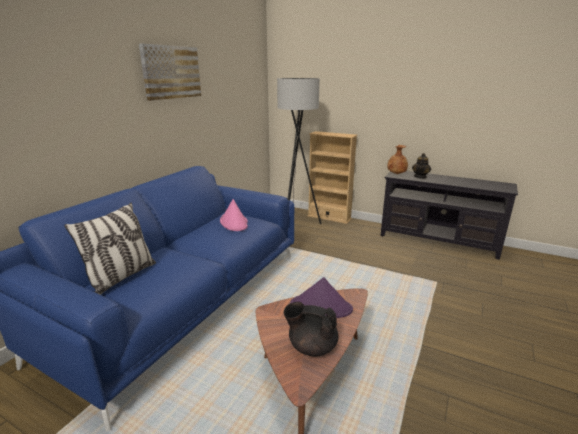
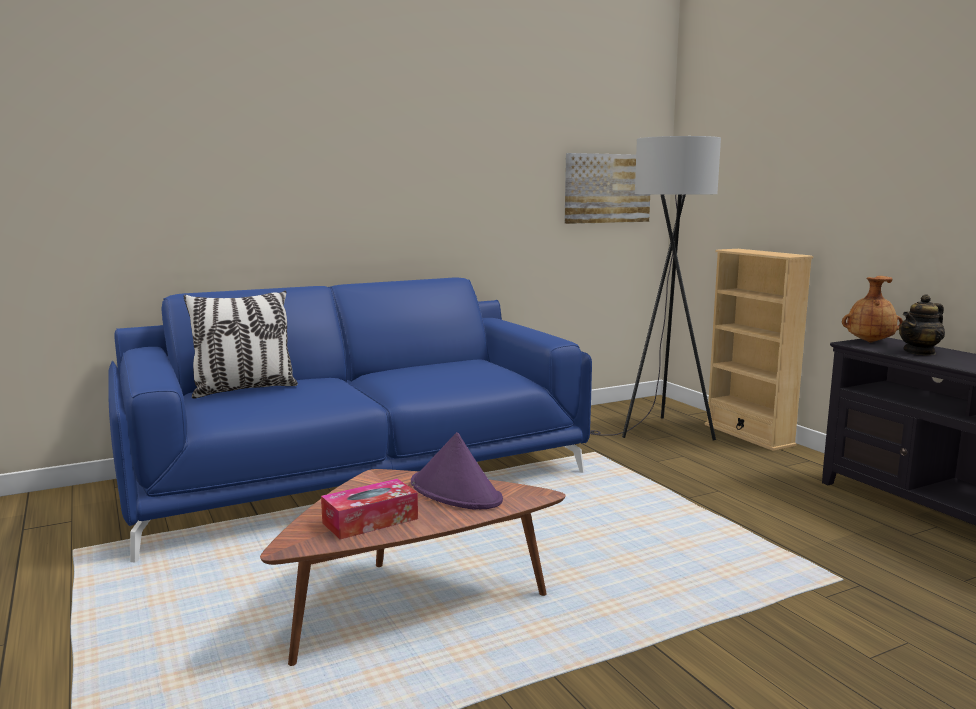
camera: 35 degrees right, 10 degrees down
picture [139,44,201,101] -> picture moved to [565,153,650,224]
pink hat [220,199,248,231] -> none
black teapot [284,302,338,356] -> tissue box [321,479,418,540]

